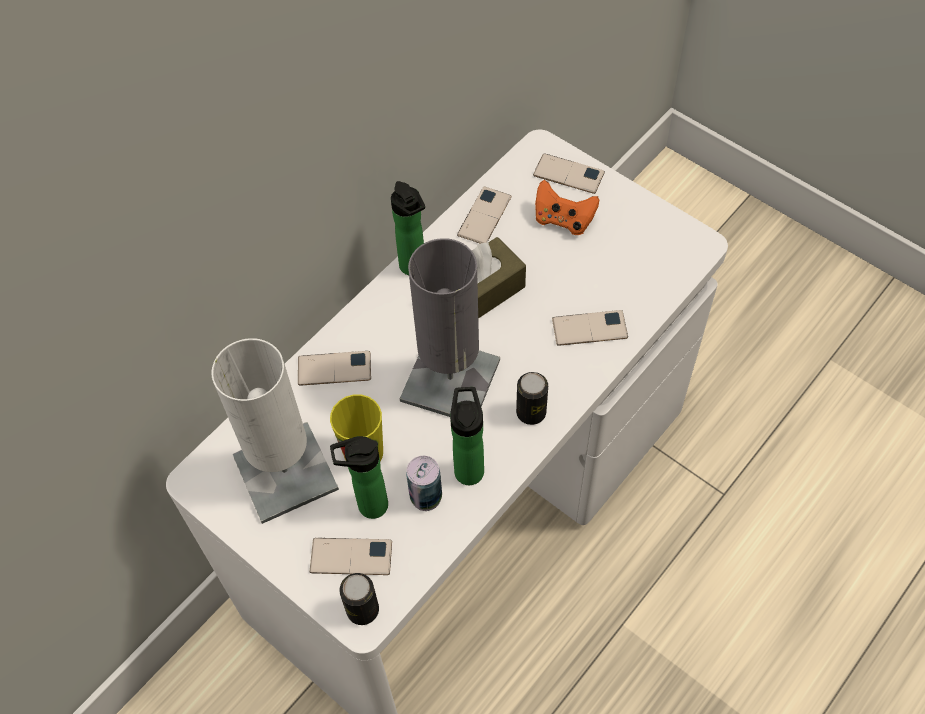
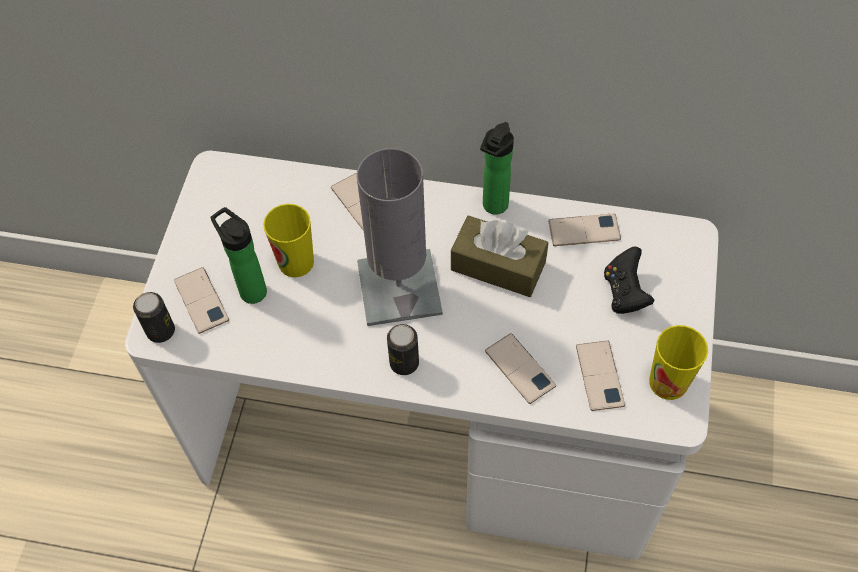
camera: 60 degrees right, 0 degrees up
white table lamp [212,338,339,524] -> none
can [406,456,442,511] -> none
bottle [450,387,484,485] -> none
phone [533,153,605,194] -> phone moved to [576,340,625,411]
orange game controller [535,180,599,235] -> black game controller [604,246,654,314]
none -> cup [649,325,708,400]

